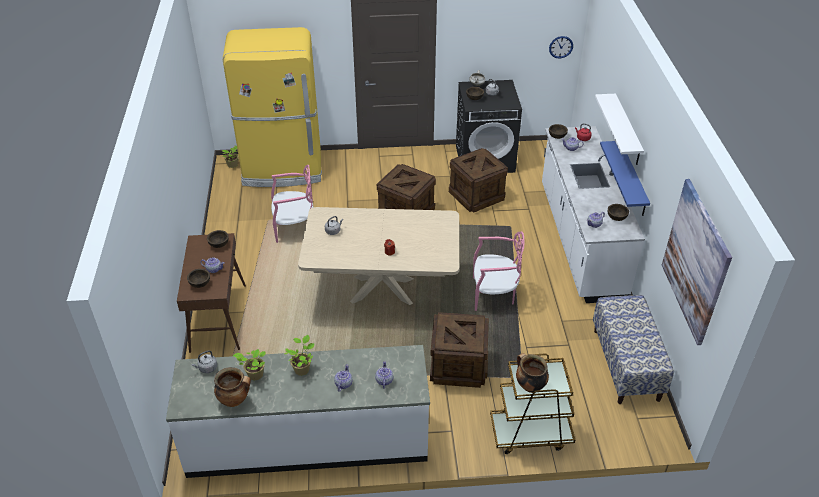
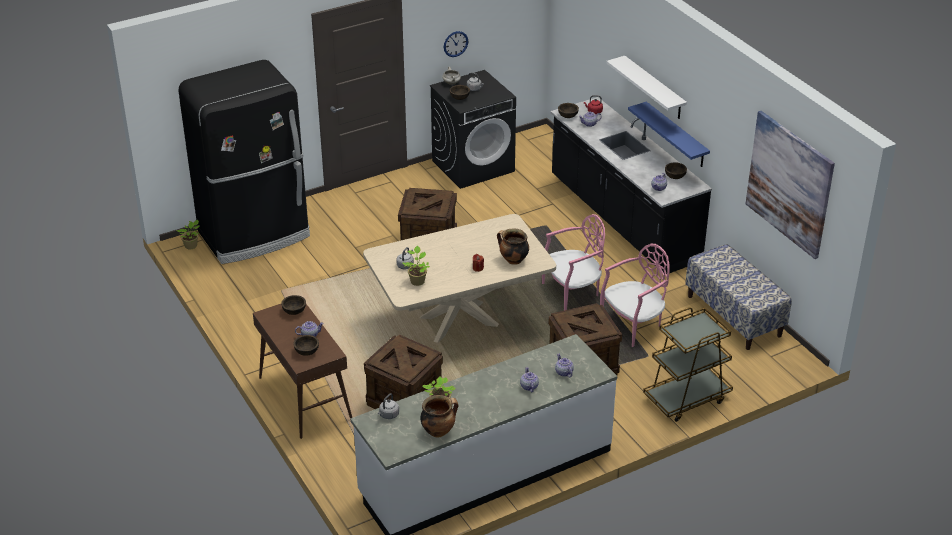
camera: 25 degrees left, 5 degrees down
yellow fridge [223,27,322,187] -> black fridge [179,60,310,264]
pink chair [271,165,313,243] -> pink chair moved to [600,244,670,347]
potted plant [284,335,315,376] -> potted plant moved to [403,246,430,286]
crate [449,148,508,212] -> crate moved to [364,335,443,409]
cooking pot [516,353,549,393] -> cooking pot moved to [497,228,529,265]
white counter [542,126,645,303] -> black counter [550,97,712,274]
wall clock [549,36,573,59] -> wall clock moved to [444,31,468,57]

